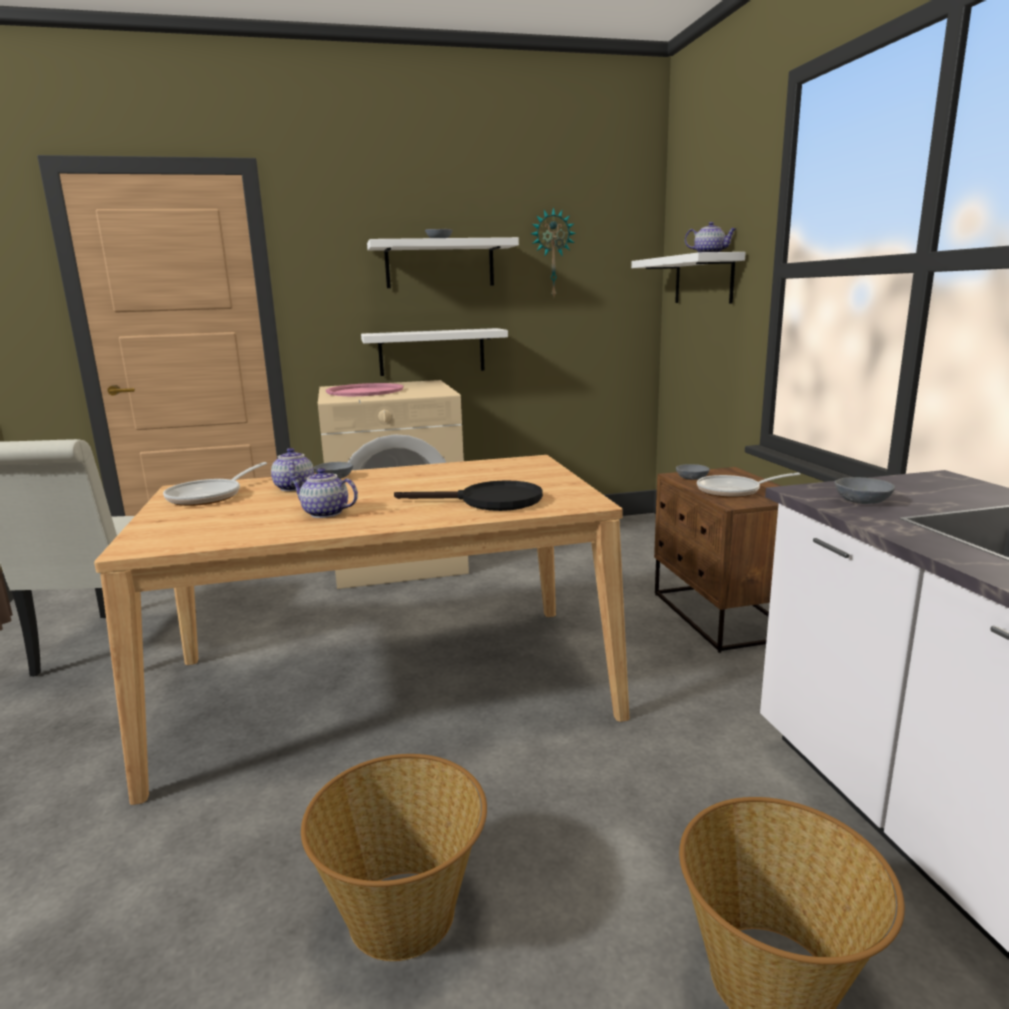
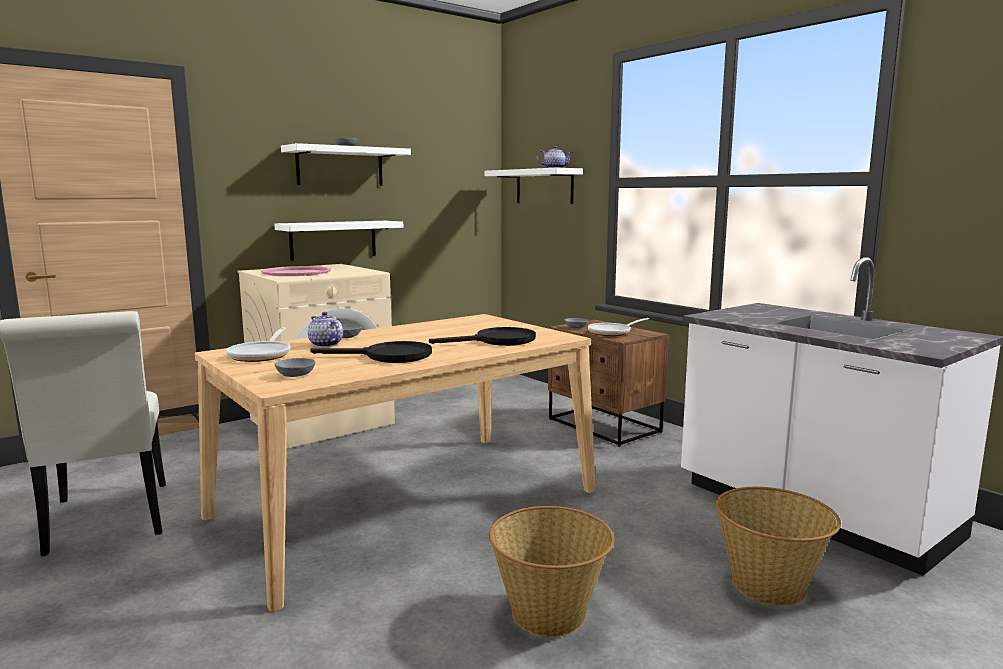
camera: 25 degrees left, 5 degrees down
teapot [290,468,358,518] -> black frying pan [310,341,432,363]
wall clock [531,207,576,297] -> none
grey bowl [835,477,895,504] -> grey bowl moved to [274,358,315,377]

